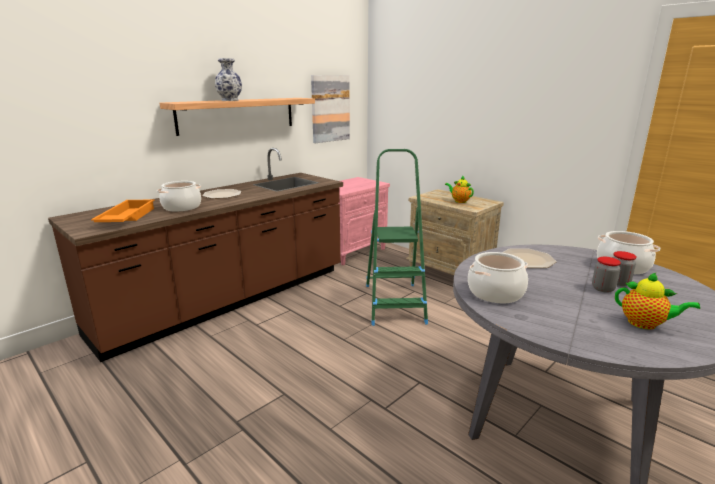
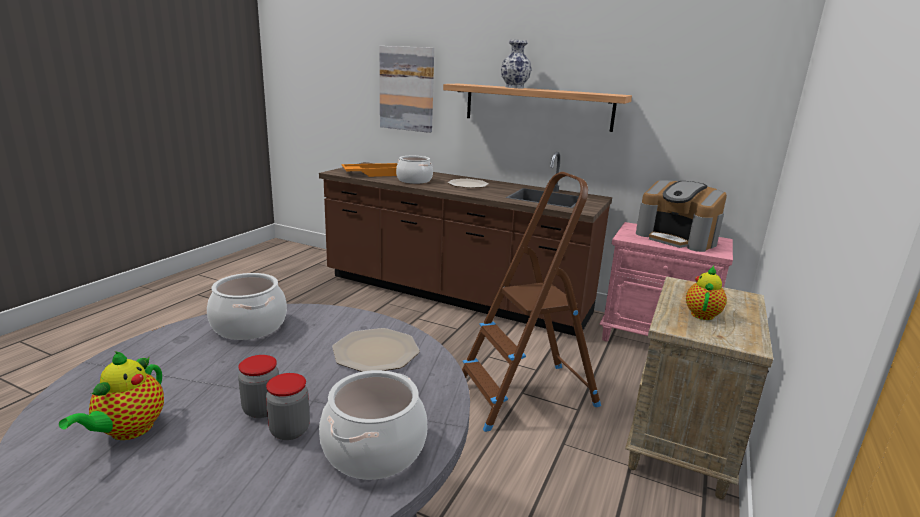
camera: 70 degrees right, 0 degrees up
picture [311,75,350,143] -> picture moved to [380,46,434,133]
green step ladder [366,149,428,326] -> brown step ladder [462,172,601,432]
none -> coffee machine [636,180,727,252]

